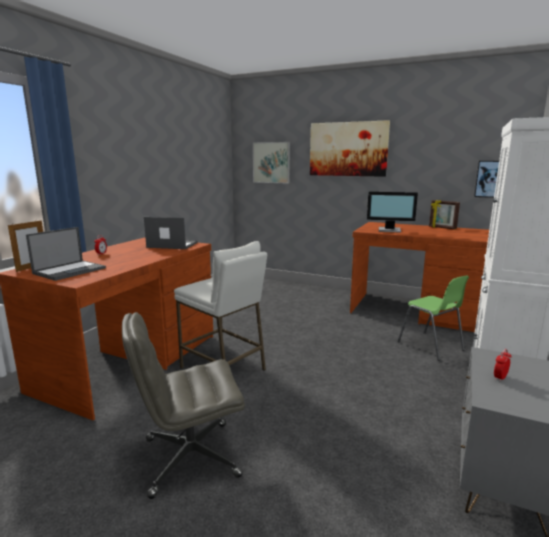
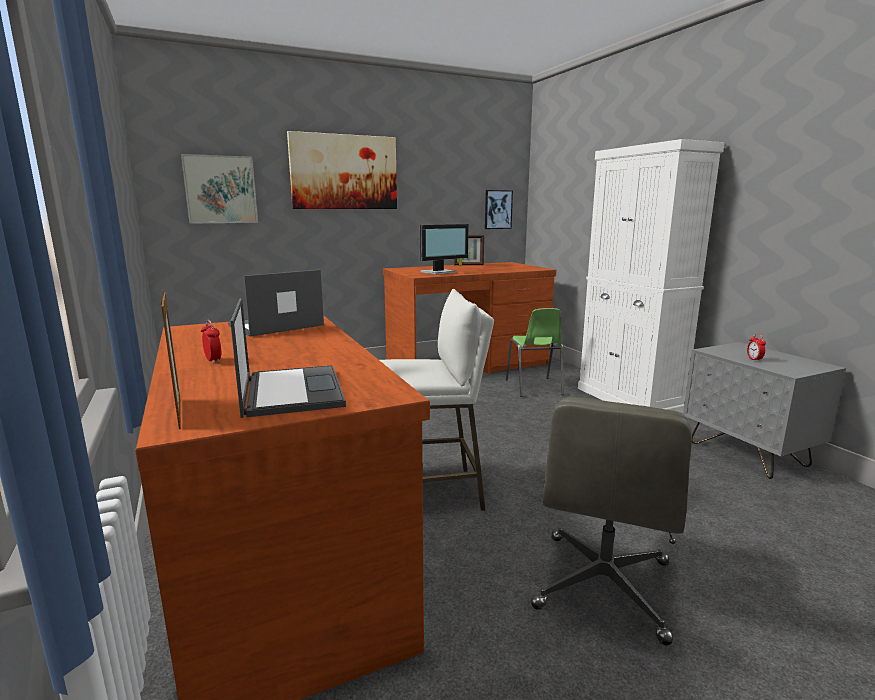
camera: 50 degrees left, 0 degrees up
green chair [397,276,469,361] -> green chair turned 75 degrees clockwise [506,308,564,397]

